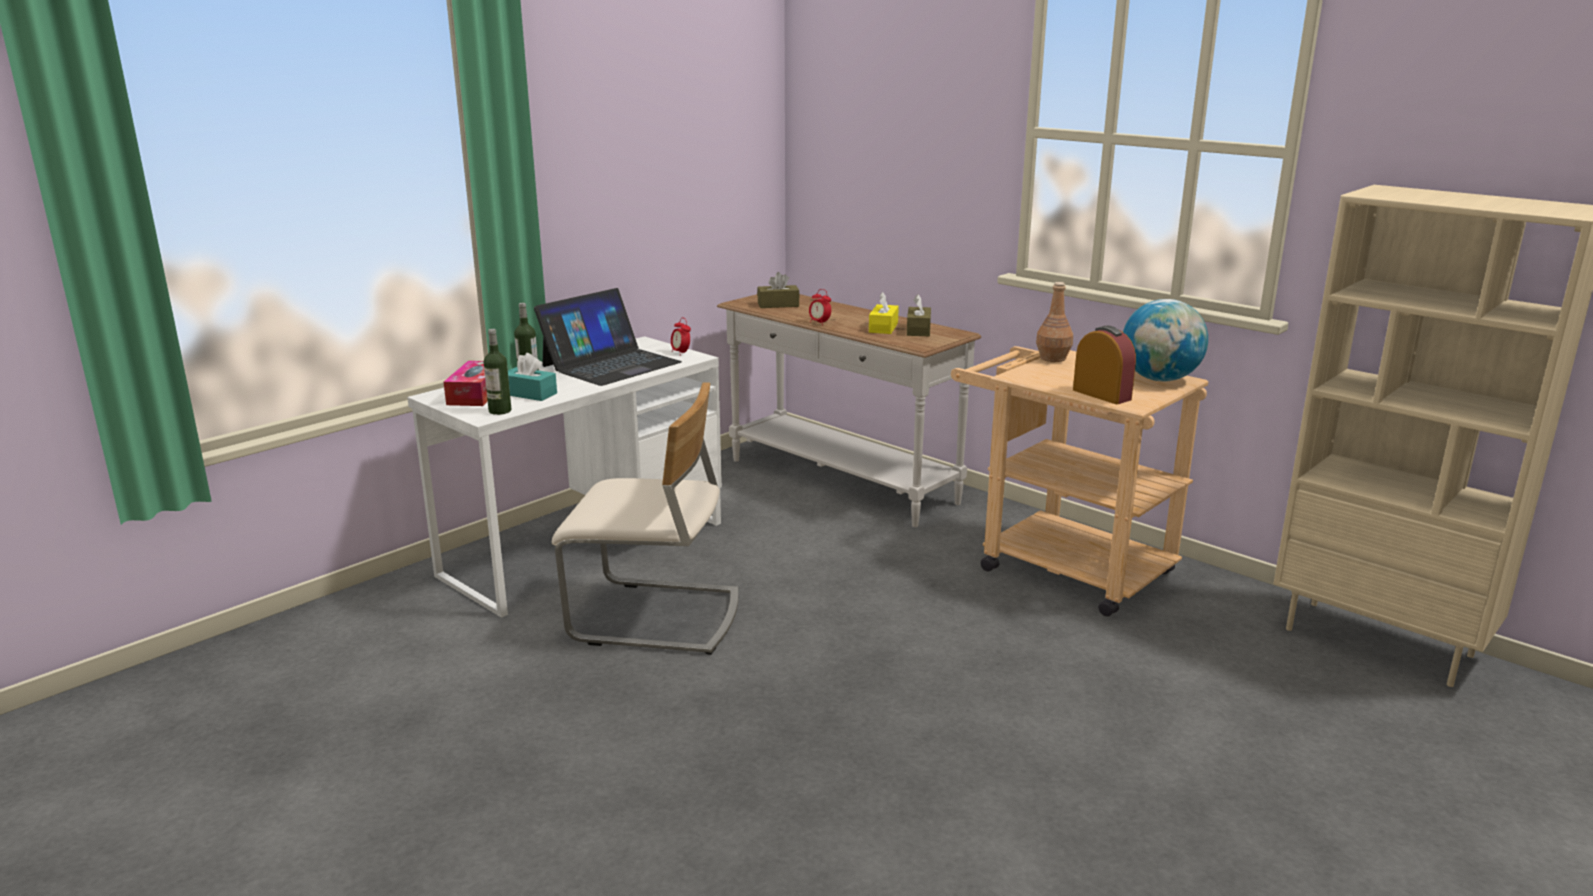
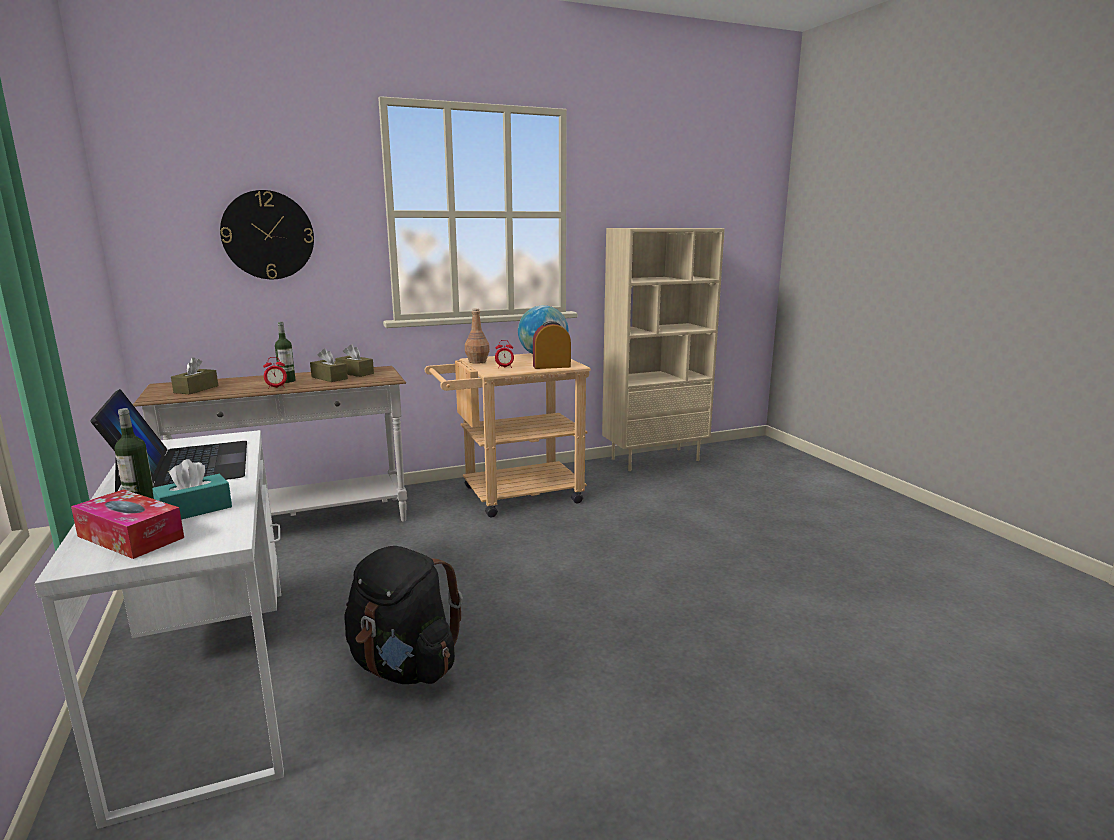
camera: 65 degrees left, 5 degrees down
bottle [484,329,511,415] -> bottle moved to [275,322,296,383]
beige chair [552,382,738,655] -> black backpack [344,546,463,684]
alarm clock [671,318,691,356] -> alarm clock moved to [495,340,514,368]
yellow tissue box [869,292,899,334] -> brown tissue box [310,348,348,382]
none -> wall clock [220,190,314,279]

